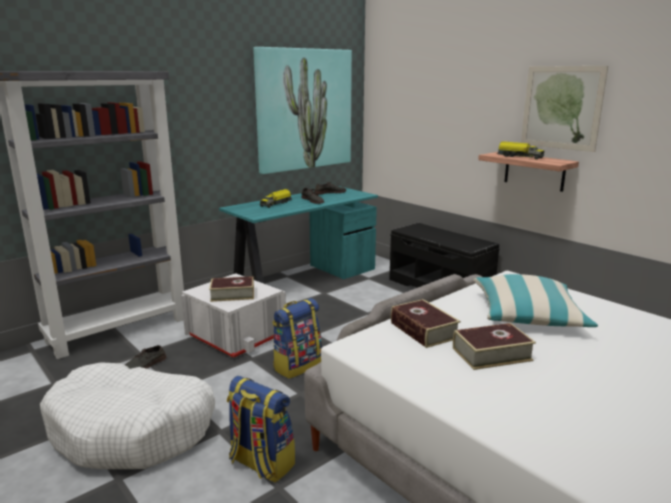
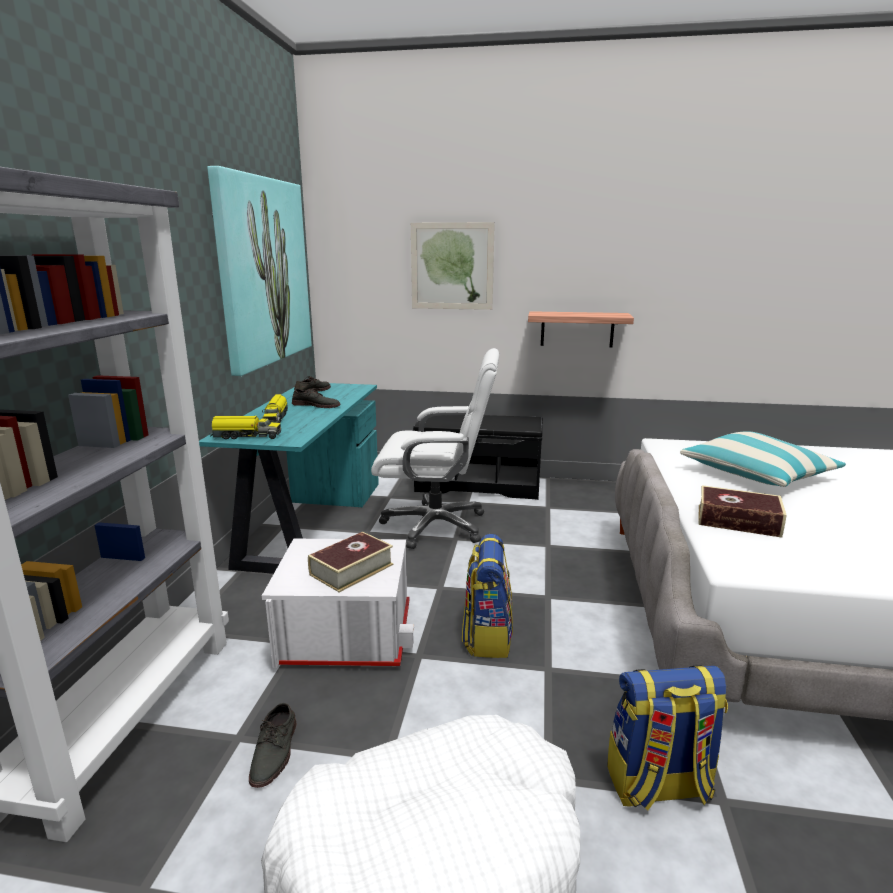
camera: 40 degrees left, 0 degrees up
book [453,323,536,370] -> none
toy truck [496,141,544,160] -> toy truck moved to [210,416,281,439]
picture [521,66,608,152] -> picture moved to [411,222,495,310]
none -> white office chair [371,348,499,549]

